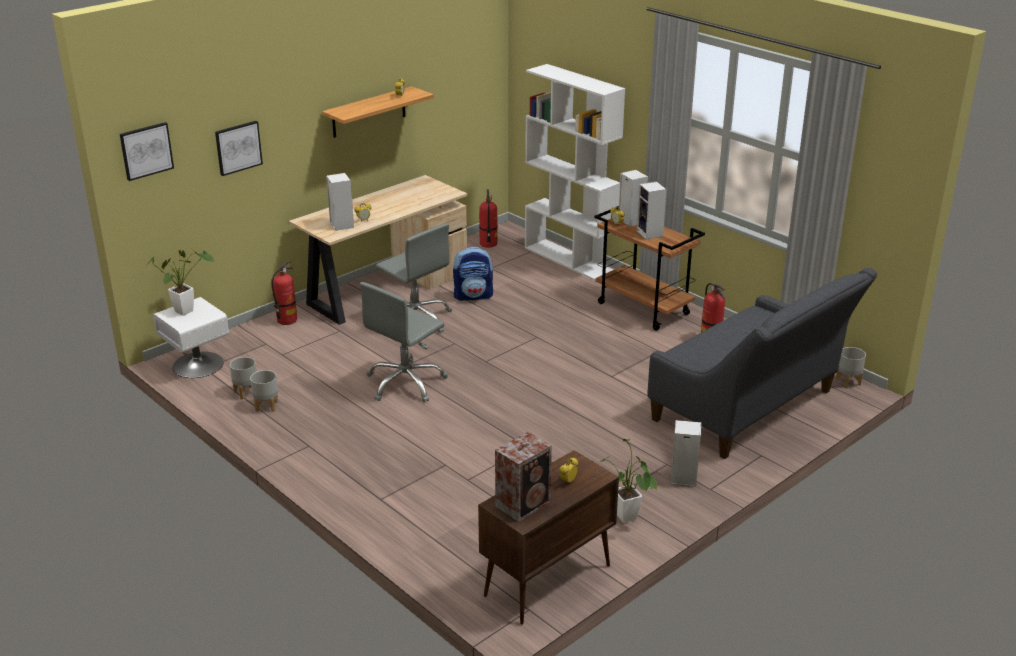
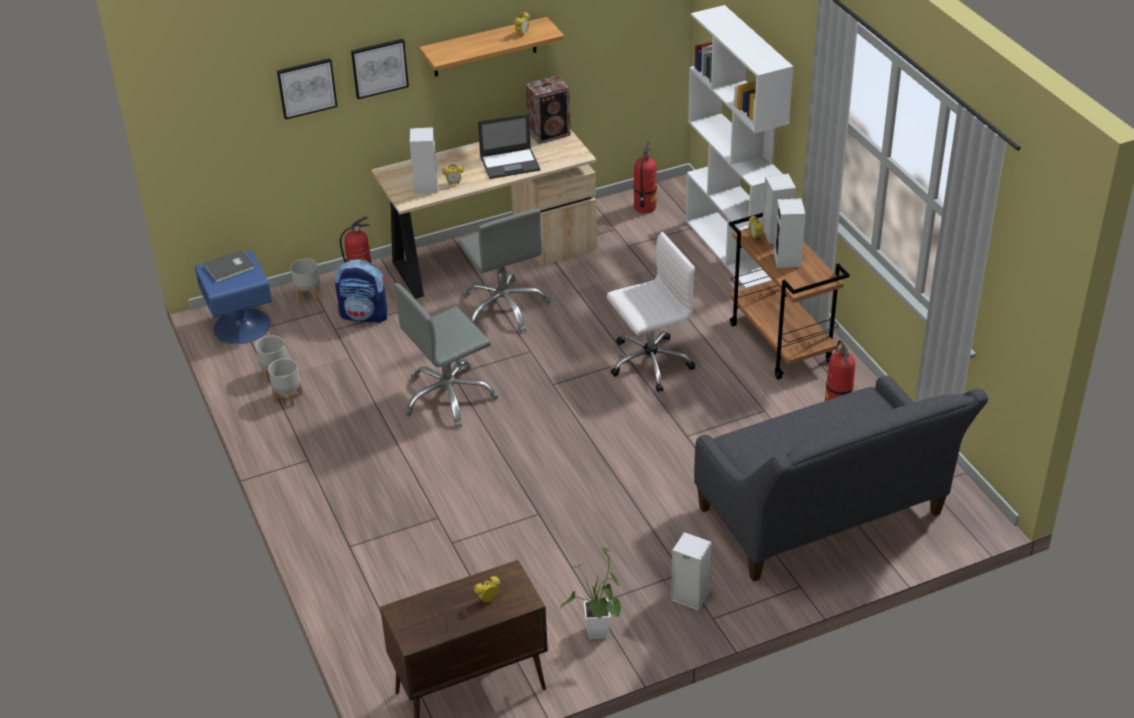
camera: 20 degrees right, 10 degrees up
picture [119,122,174,181] -> picture moved to [351,39,409,99]
potted plant [146,249,214,316] -> grey book [204,250,255,282]
white nightstand [153,297,229,378] -> blue nightstand [195,251,272,344]
backpack [453,247,493,301] -> backpack moved to [335,259,387,323]
speaker [495,432,552,522] -> speaker moved to [525,75,570,144]
grey planter [836,347,866,388] -> grey planter moved to [290,258,320,303]
none -> laptop [478,114,540,179]
none -> white office chair [607,232,695,392]

